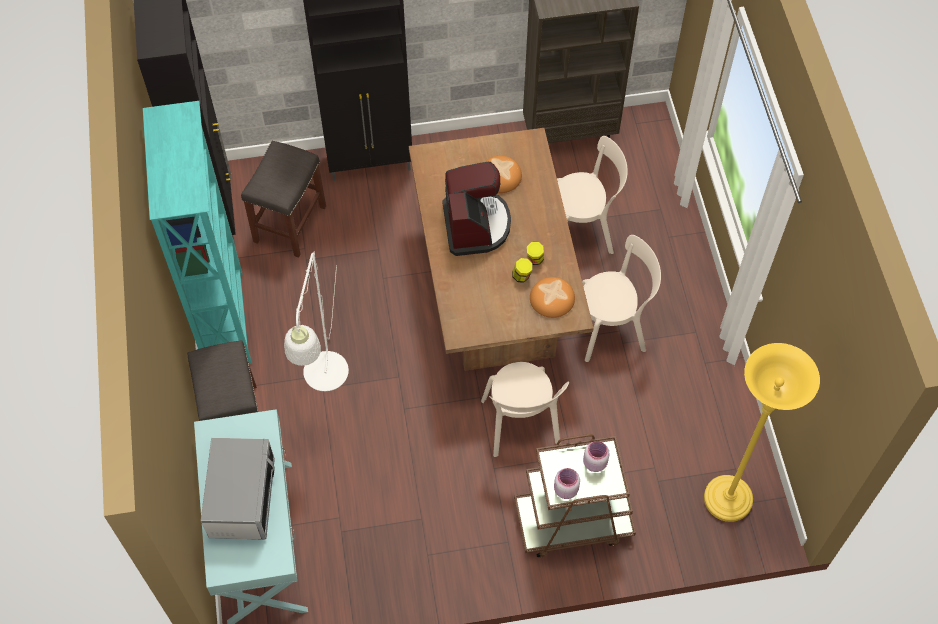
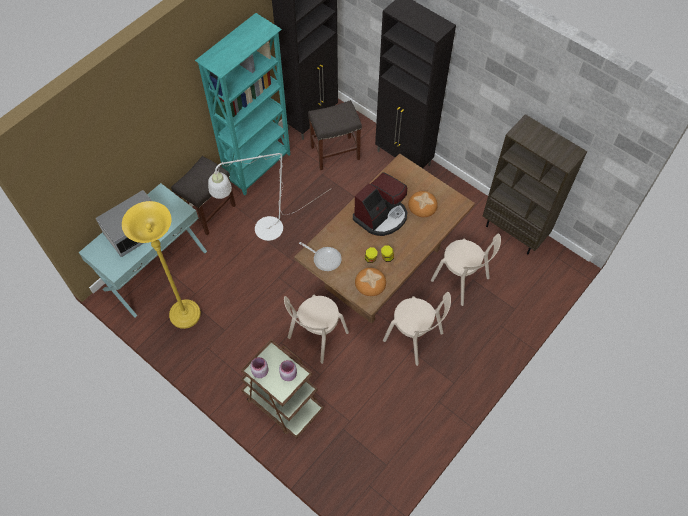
camera: 50 degrees right, 0 degrees up
yellow floor lamp [704,343,820,522] -> yellow floor lamp moved to [122,201,201,329]
none -> frying pan [299,242,342,271]

